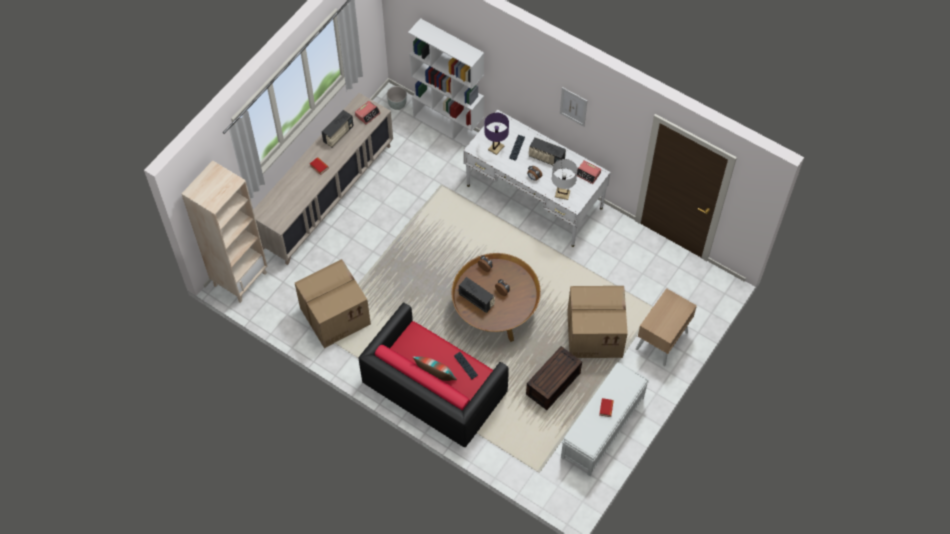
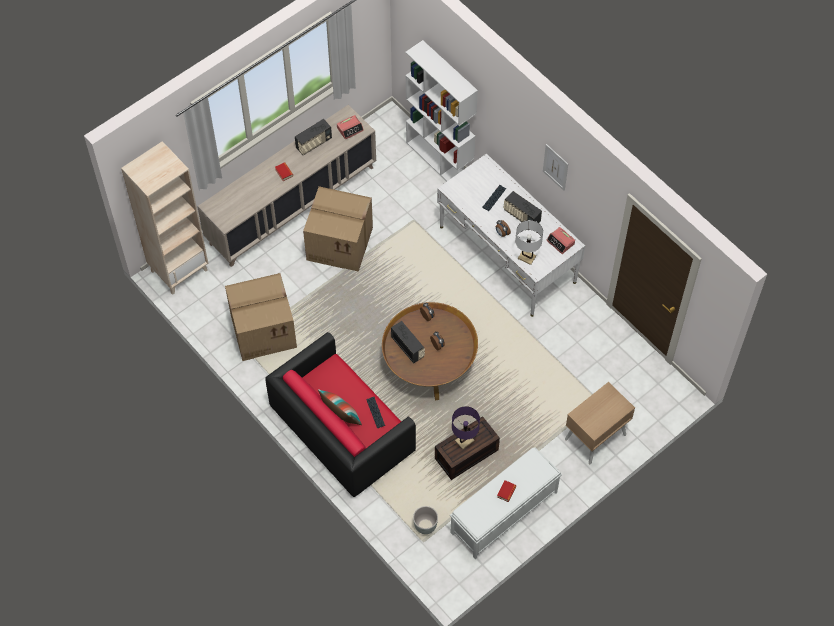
camera: 15 degrees right, 0 degrees up
grey planter [387,86,407,110] -> grey planter moved to [413,506,438,534]
purple table lamp [484,113,509,155] -> purple table lamp moved to [452,406,480,449]
cardboard box [567,286,628,358] -> cardboard box moved to [303,186,373,272]

